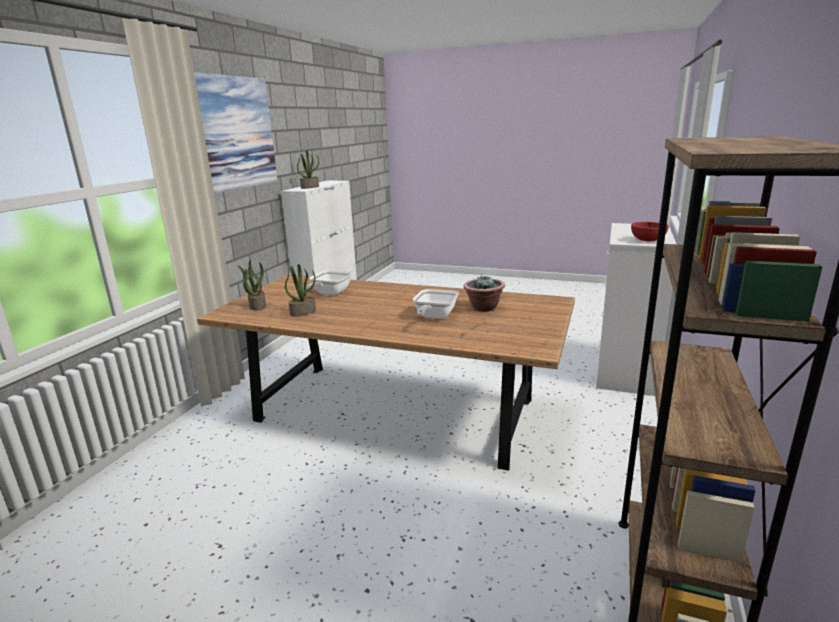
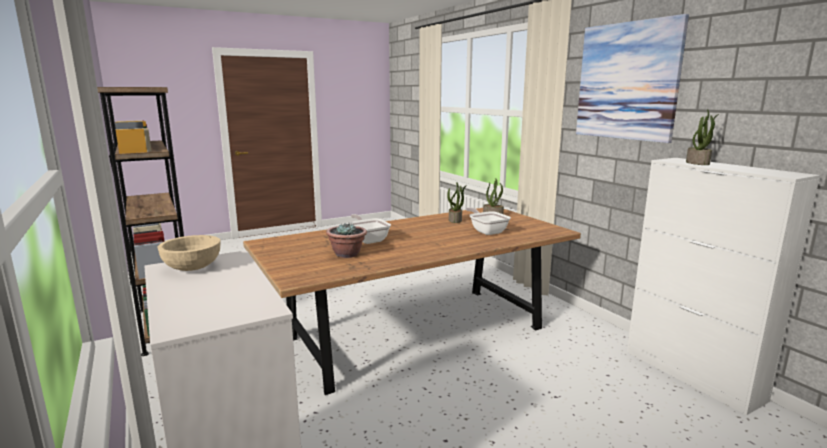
camera: 130 degrees right, 5 degrees down
red bowl [631,222,669,241] -> beige bowl [157,235,221,271]

